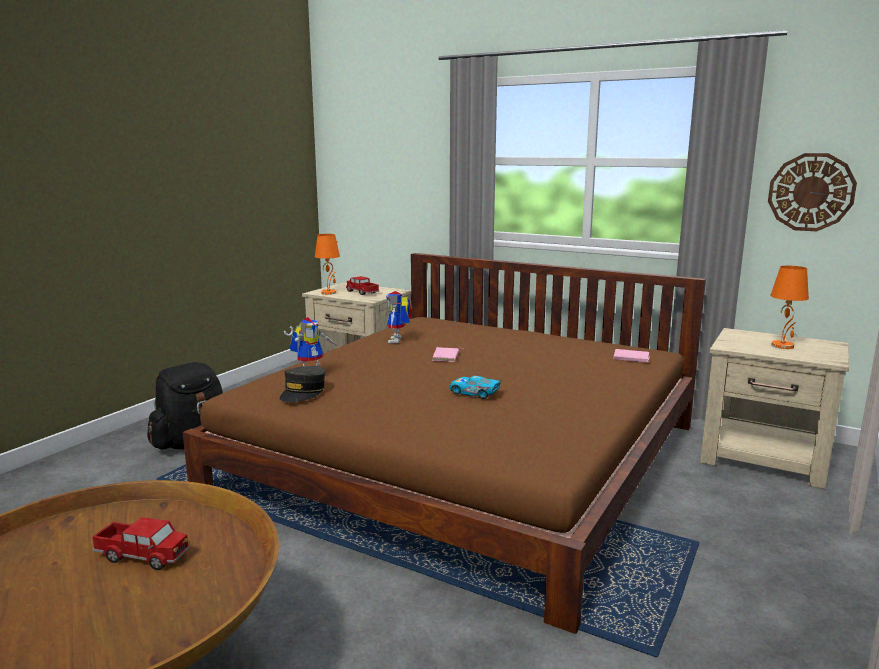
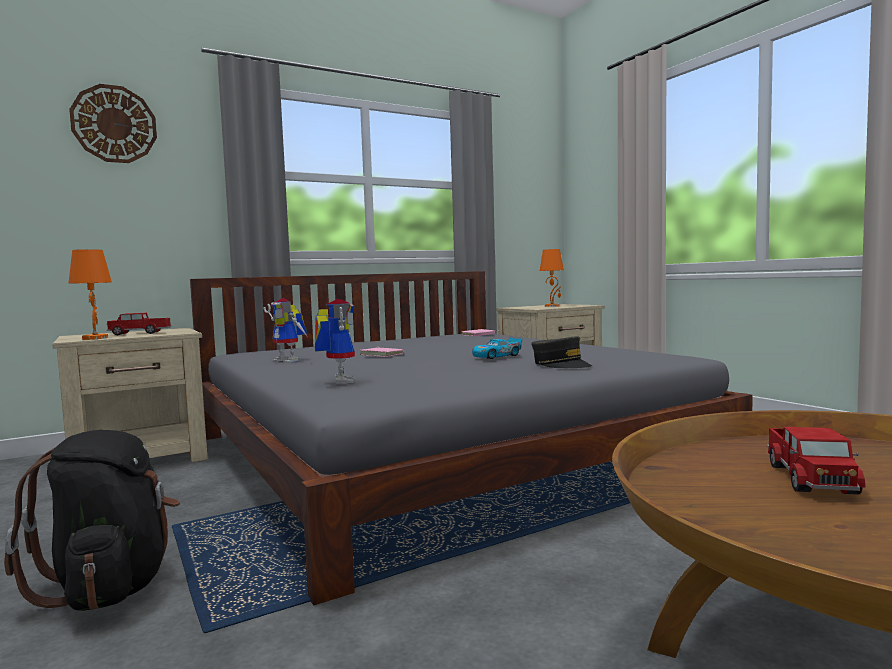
camera: 60 degrees left, 10 degrees down
toy truck [92,517,190,570] -> toy truck turned 150 degrees clockwise [767,427,865,495]
brown bed [183,253,706,634] -> grey bed [190,271,753,606]
grey cap [279,366,326,402] -> grey cap moved to [531,336,592,368]
wall clock [768,153,857,231] -> wall clock moved to [69,84,157,163]

